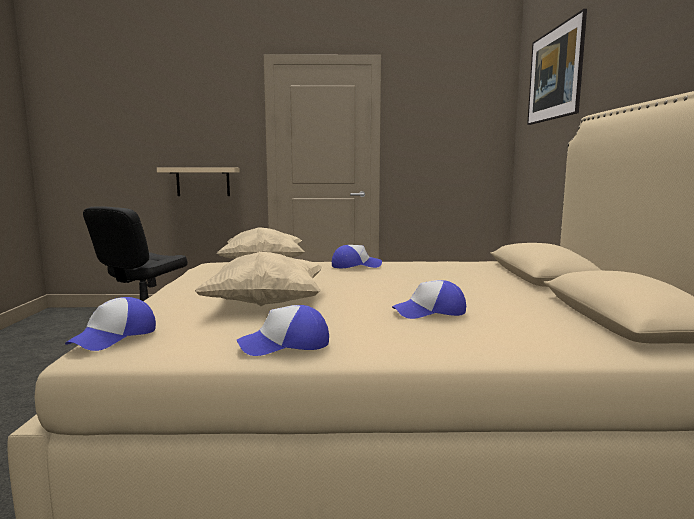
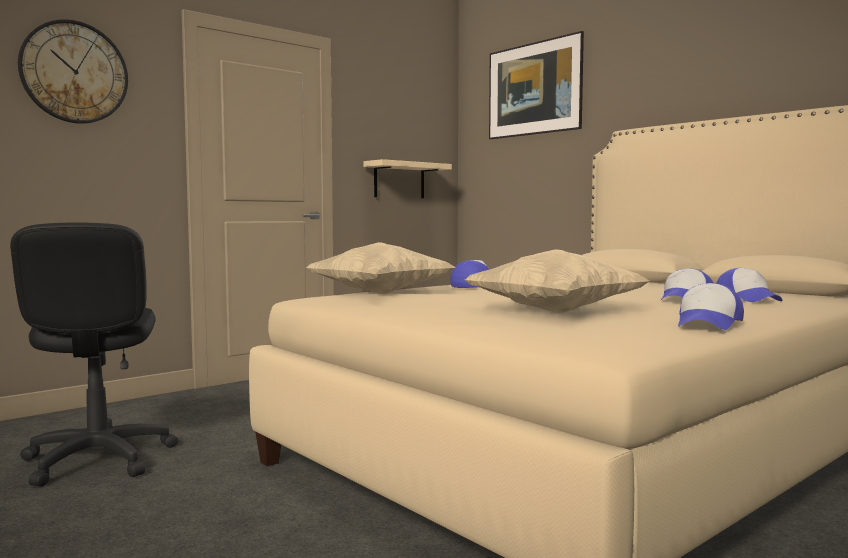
camera: 40 degrees left, 5 degrees down
cap [65,297,156,351] -> cap moved to [716,268,782,302]
beige shelf [157,168,240,196] -> beige shelf moved to [363,159,452,198]
none -> wall clock [18,20,128,124]

